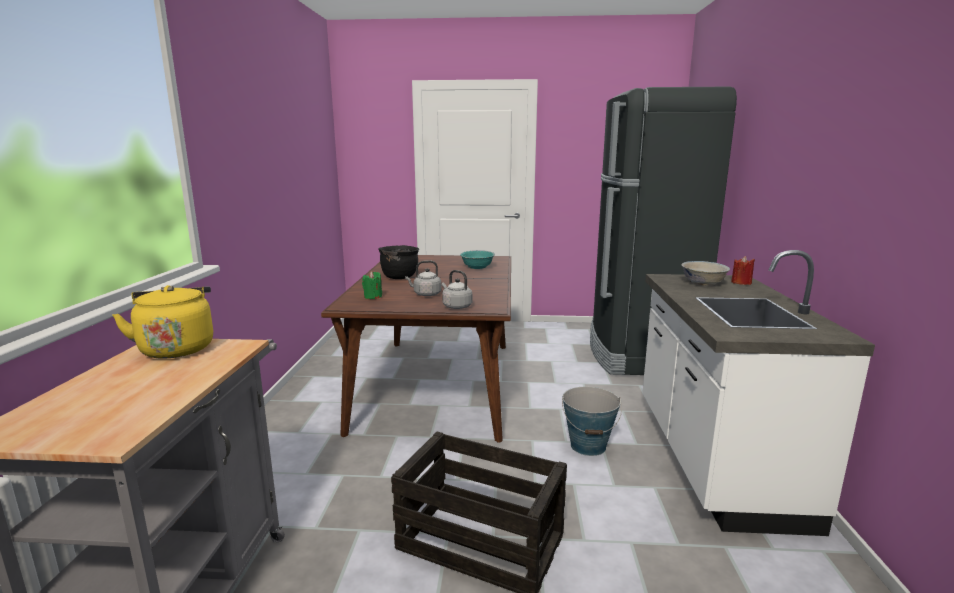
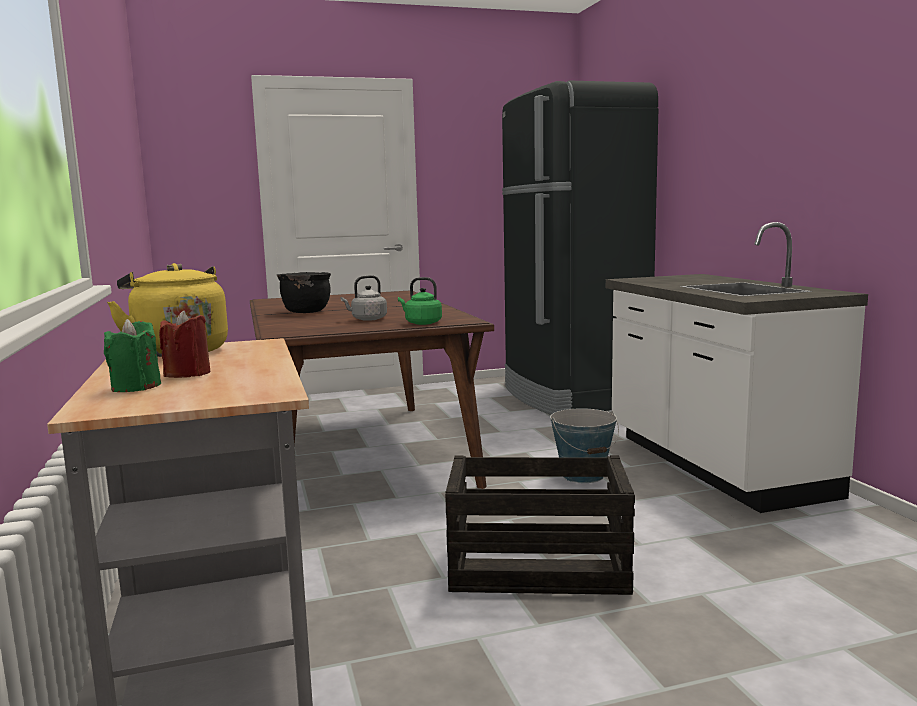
camera: 20 degrees left, 5 degrees down
green candle [362,271,382,299] -> green candle moved to [104,319,161,392]
grey kettle [442,270,472,309] -> green kettle [398,277,442,325]
turquoise bowl [460,250,495,269] -> none
white bowl [681,261,730,286] -> none
red candle [731,256,755,285] -> red candle moved to [159,310,210,378]

